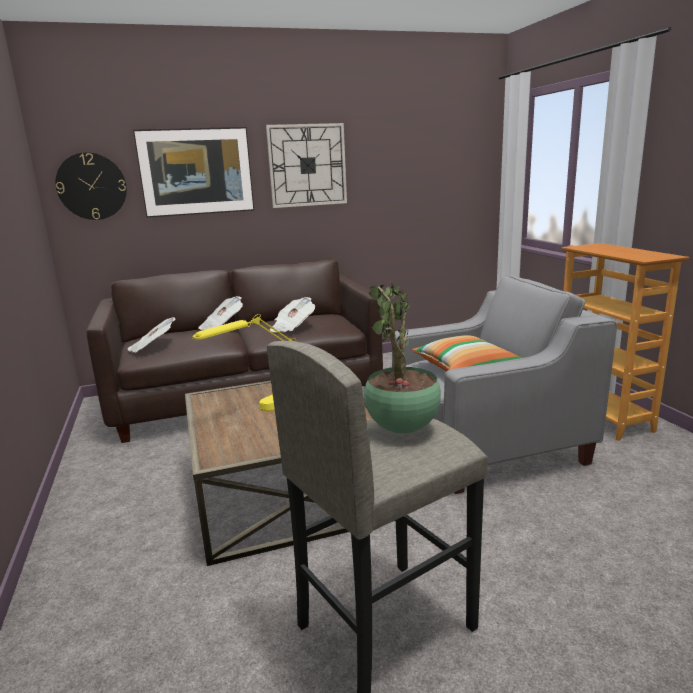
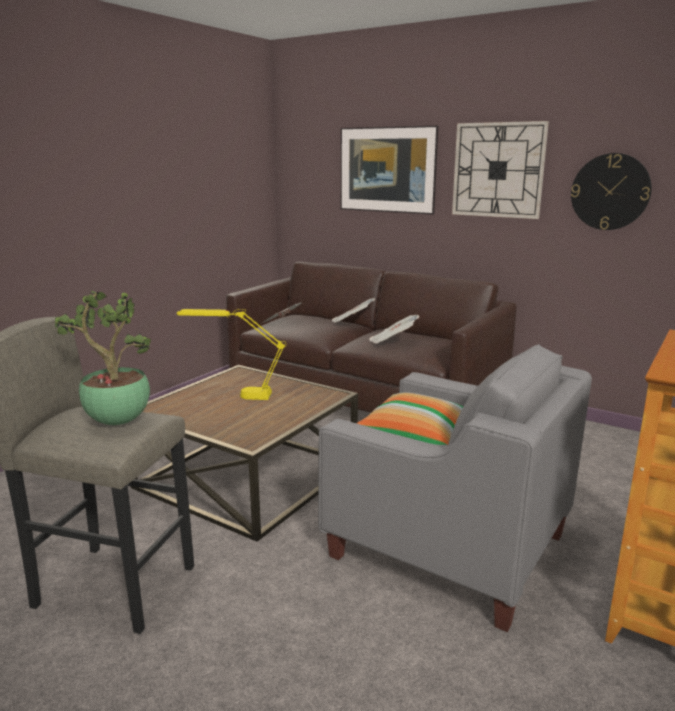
camera: 50 degrees right, 0 degrees up
wall clock [56,152,127,220] -> wall clock moved to [571,153,652,230]

